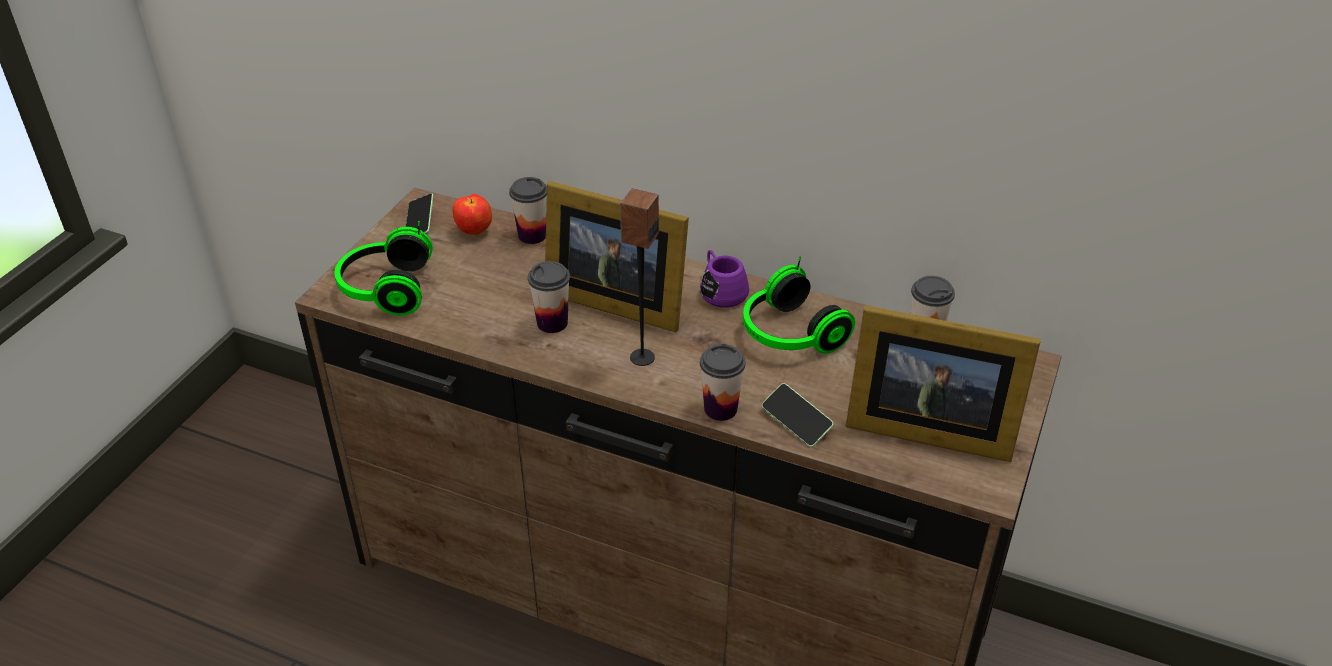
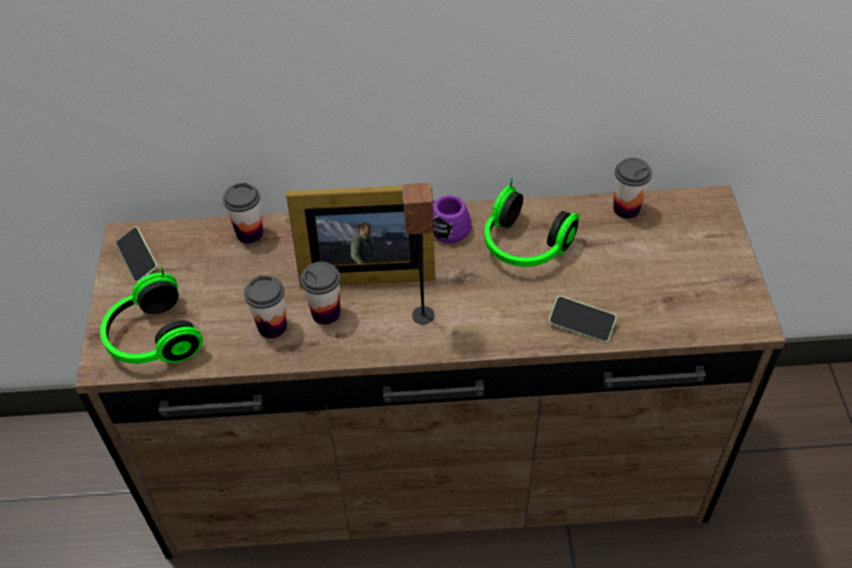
camera: 25 degrees left, 10 degrees up
apple [453,194,492,235] -> none
cup [700,344,745,421] -> cup moved to [244,275,287,338]
picture frame [846,305,1041,462] -> none

